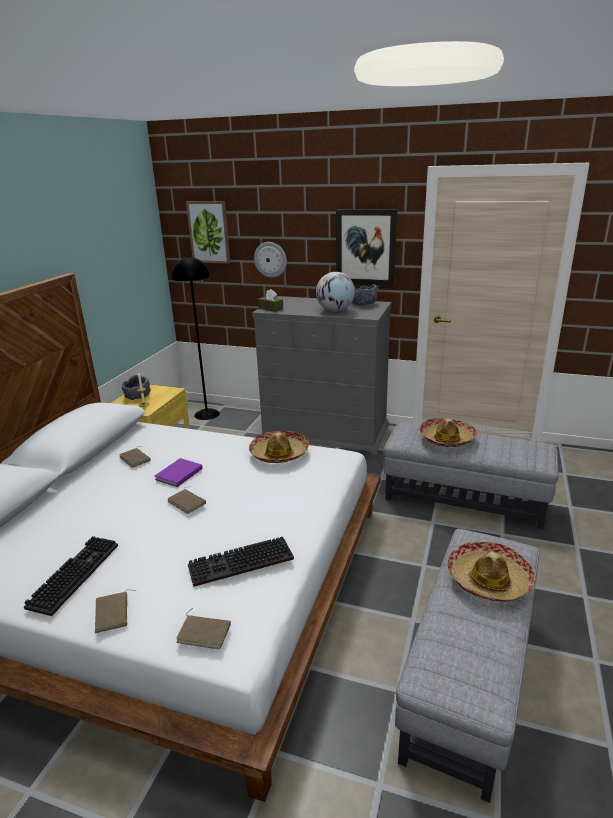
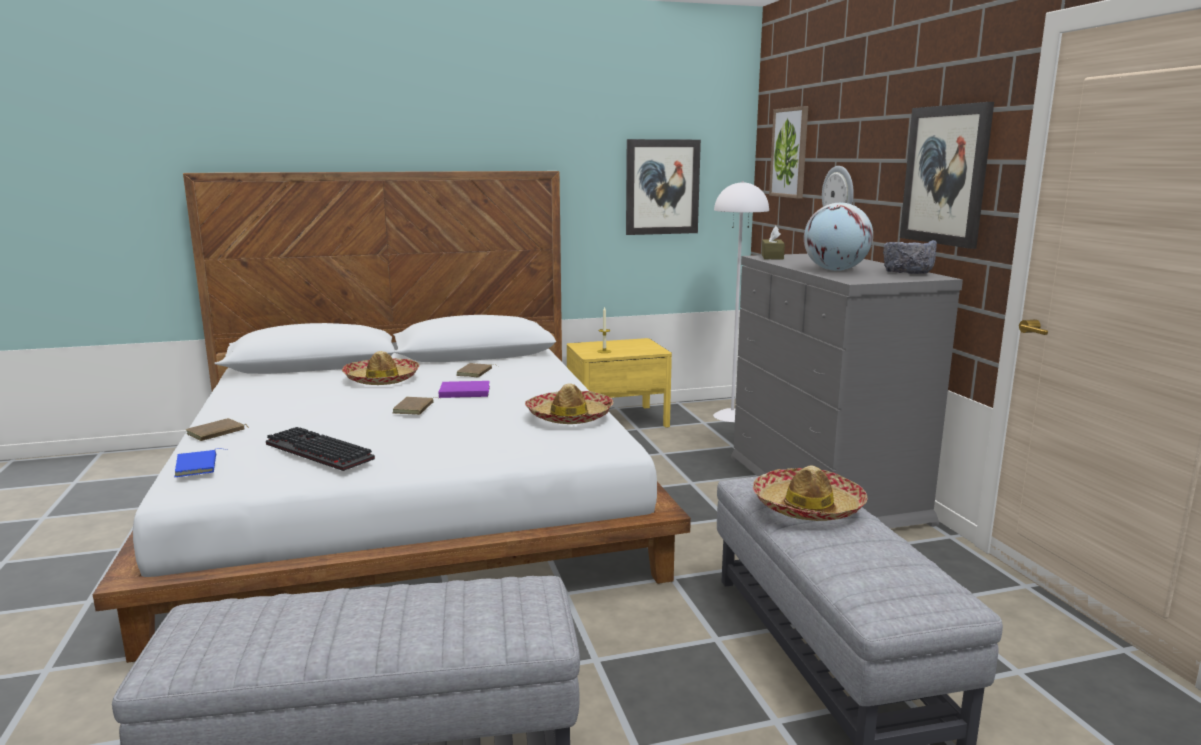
camera: 55 degrees right, 10 degrees down
keyboard [24,536,118,616] -> none
grey bowl [122,375,151,400] -> none
black floor lamp [171,256,220,420] -> white floor lamp [713,181,769,422]
brown book [176,608,231,650] -> blue book [174,448,227,477]
hat [447,542,535,602] -> hat moved to [342,351,420,385]
none -> picture [626,139,701,235]

